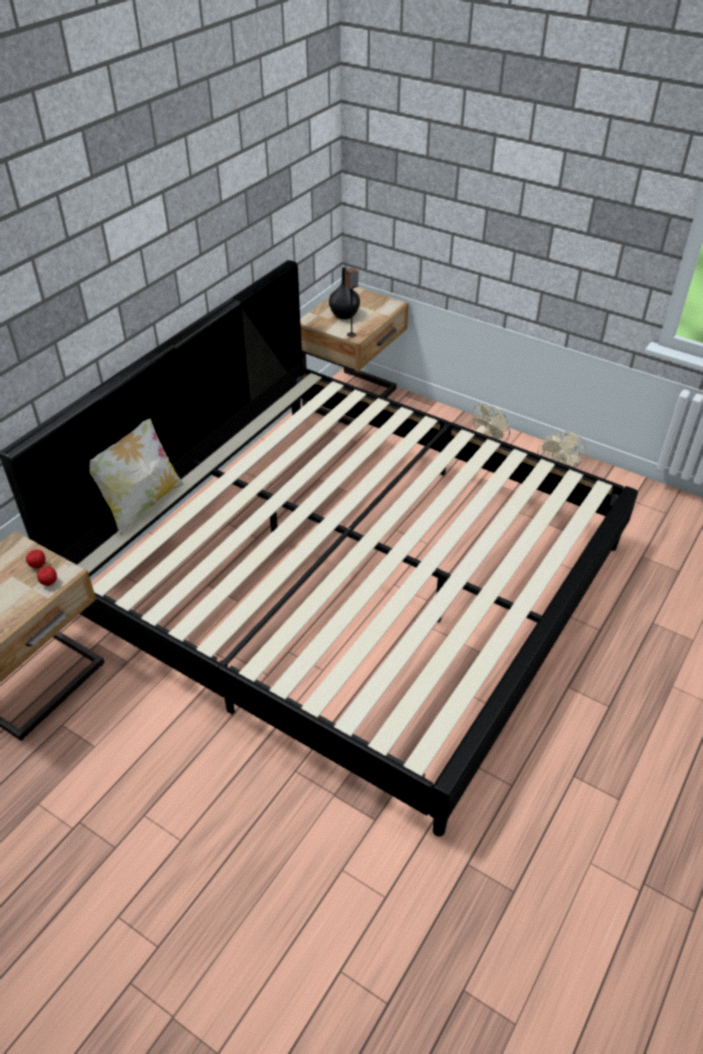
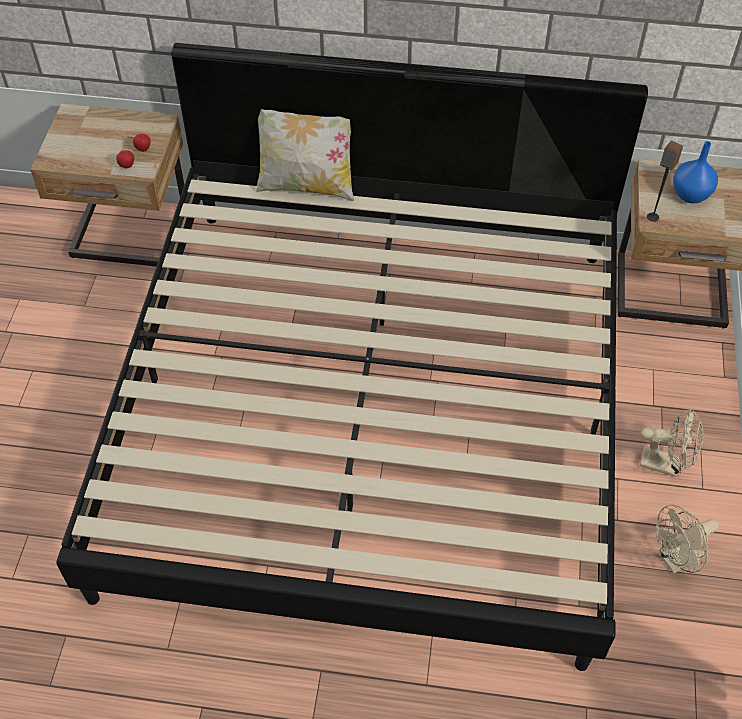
camera: 65 degrees right, 10 degrees up
black vase [329,267,360,319] -> blue vase [673,141,718,203]

